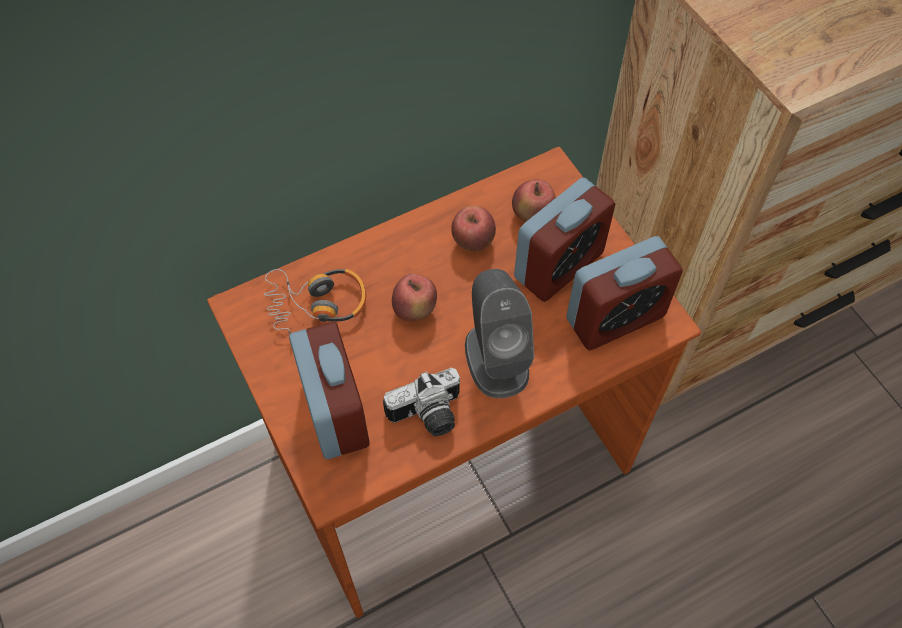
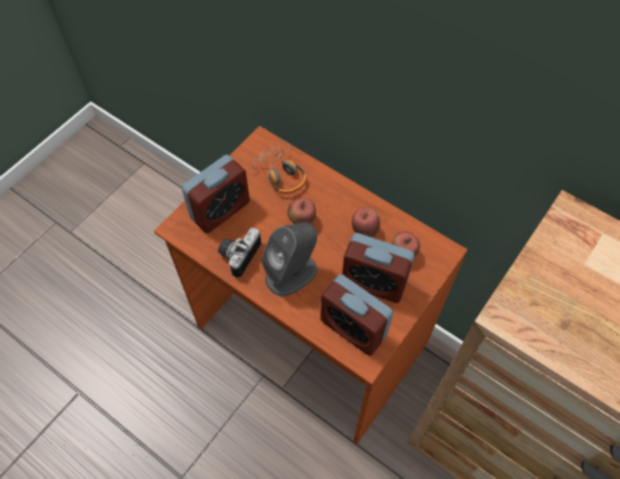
camera: 65 degrees right, 0 degrees up
camera [383,367,460,436] -> camera turned 75 degrees clockwise [218,227,261,278]

